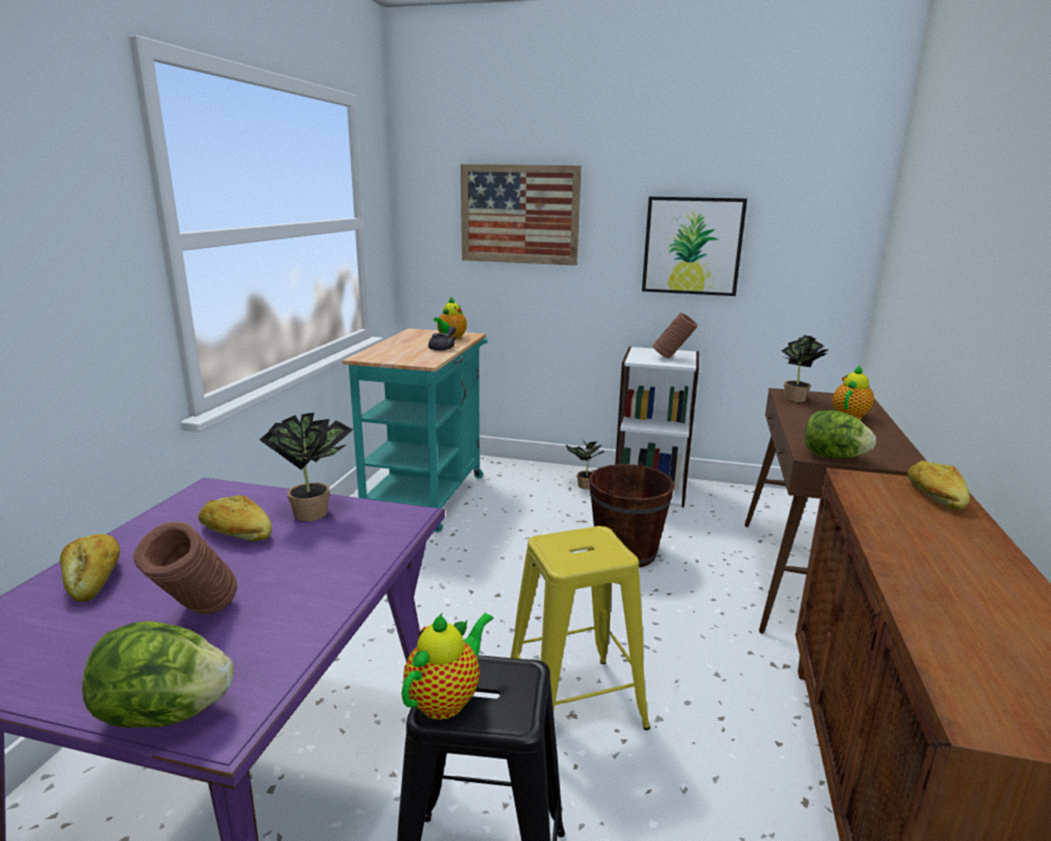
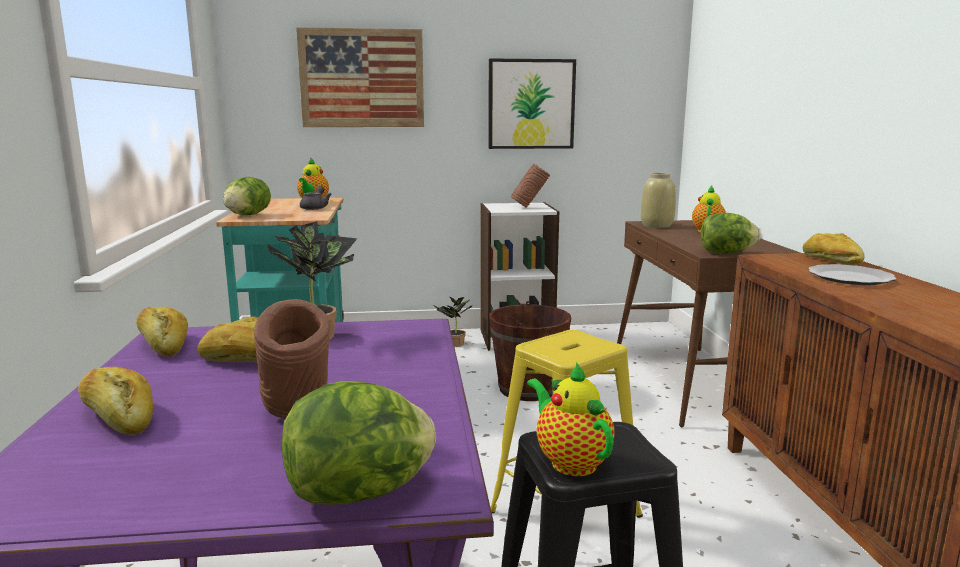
camera: 20 degrees left, 5 degrees down
teapot [402,613,494,720] -> teapot turned 45 degrees counterclockwise [527,362,615,476]
potted plant [782,335,828,402] -> beige vase [641,173,676,228]
none -> bread [136,307,188,356]
none -> lettuce [223,177,271,215]
none -> plate [808,264,897,285]

